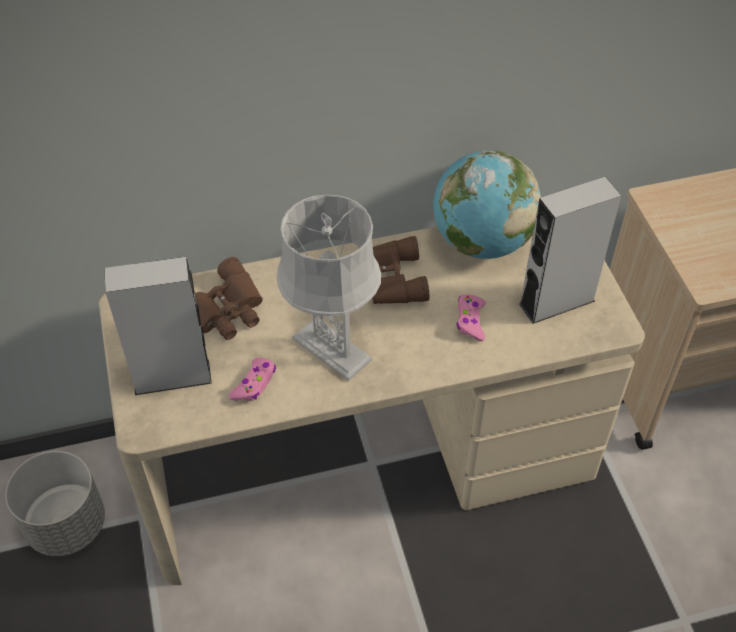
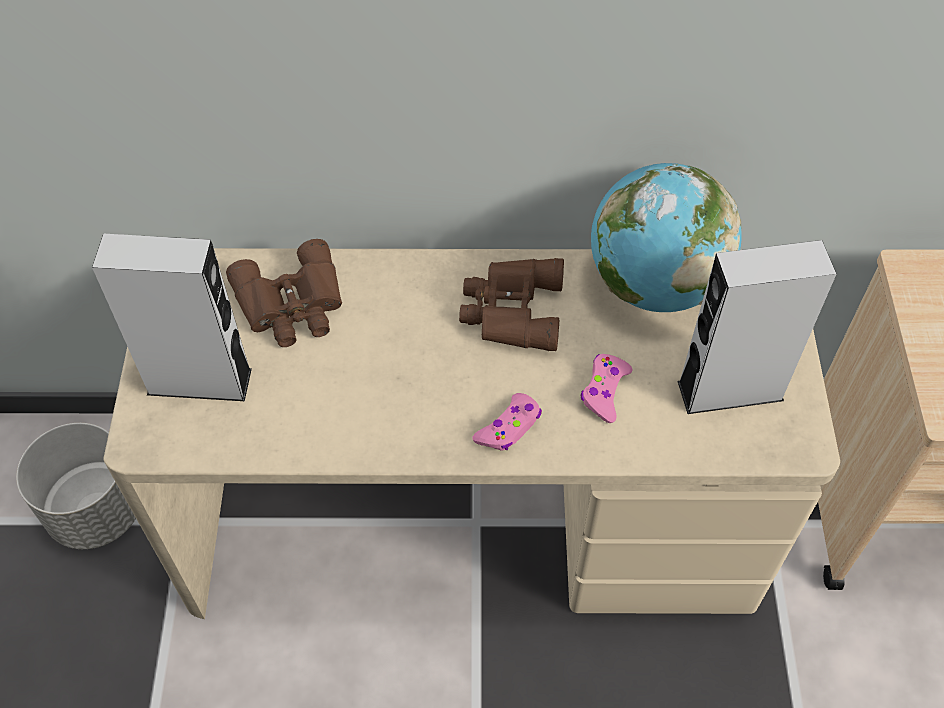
camera: 15 degrees right, 5 degrees up
pink game controller [229,358,276,401] -> pink game controller moved to [472,393,542,450]
grey table lamp [276,194,381,381] -> none

